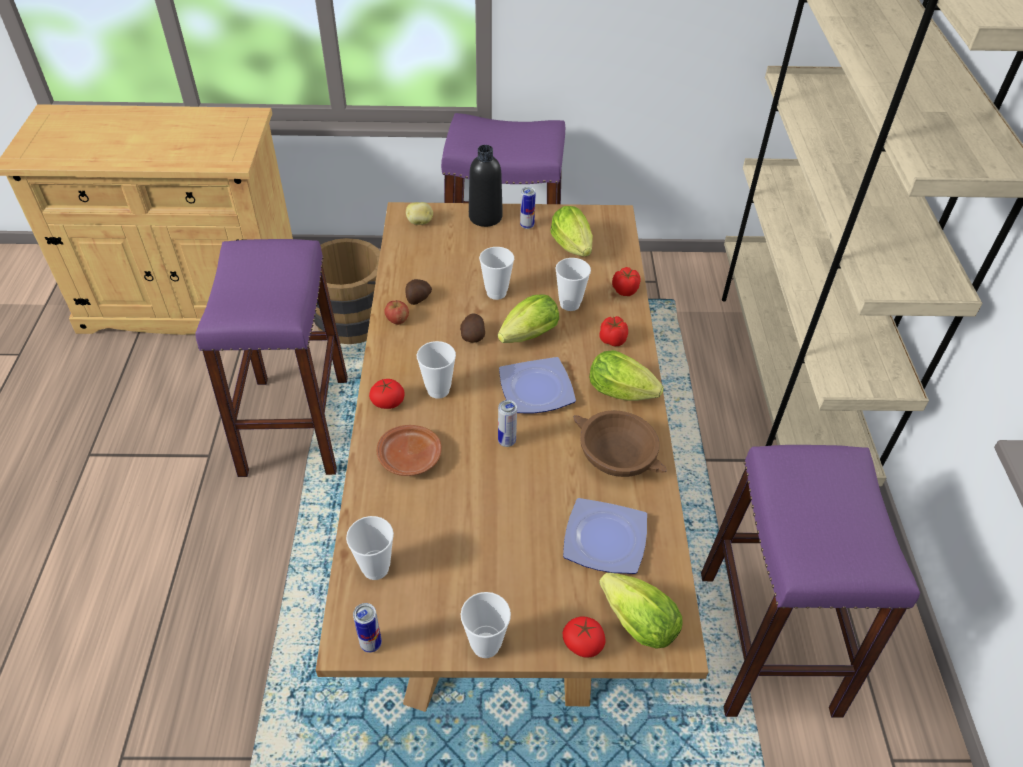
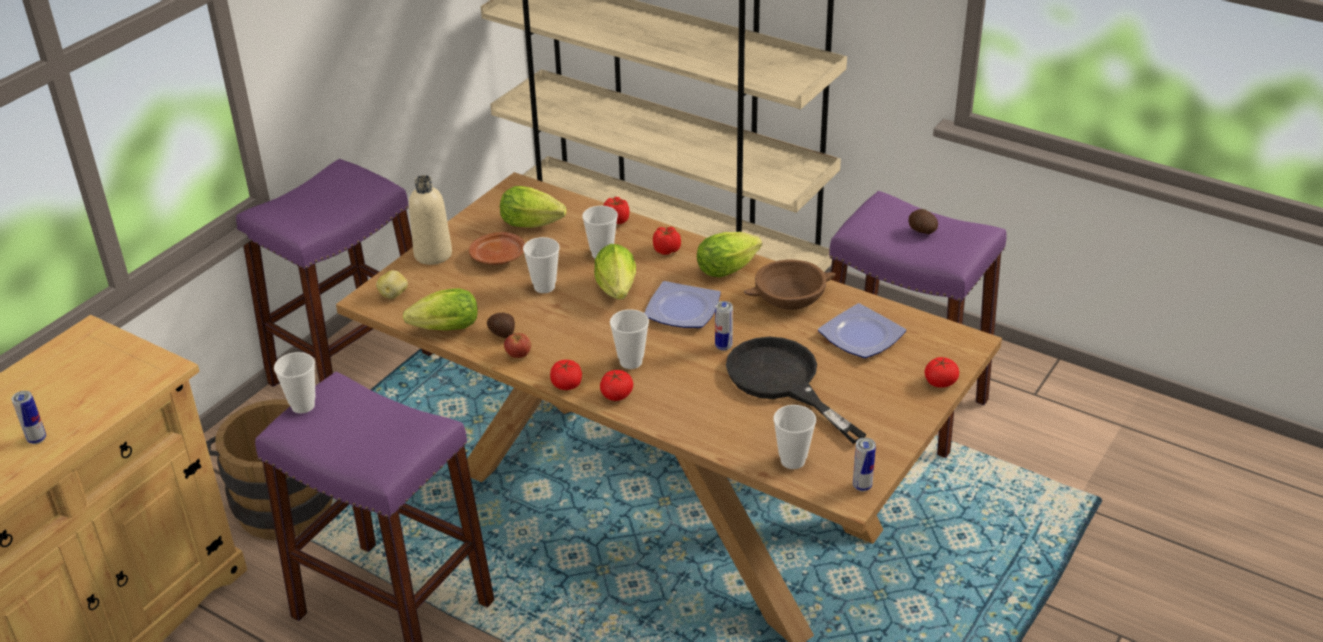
camera: 55 degrees left, 10 degrees down
brown plate [377,425,441,476] -> brown plate moved to [469,232,525,265]
potato [460,313,485,343] -> potato moved to [908,209,938,234]
cup [460,592,511,658] -> cup moved to [274,352,315,414]
black bottle [469,145,503,227] -> beige bottle [409,175,452,265]
can [520,187,536,229] -> can moved to [11,391,46,444]
lettuce [599,573,682,648] -> lettuce moved to [403,288,478,331]
none -> tomato [550,360,582,390]
none -> black frying pan [726,337,867,444]

